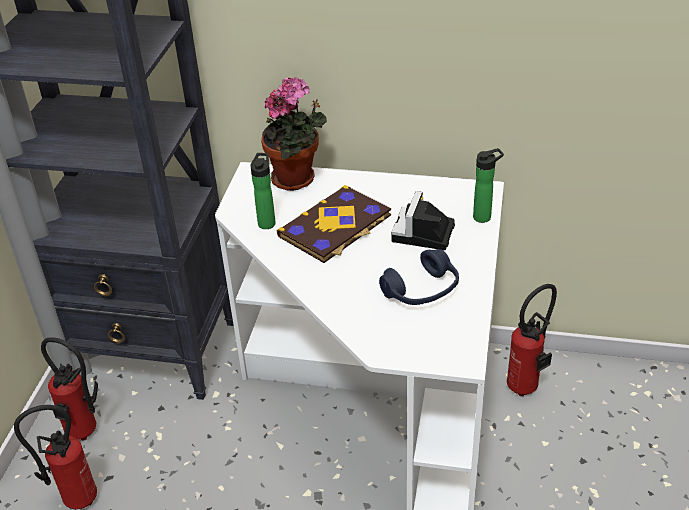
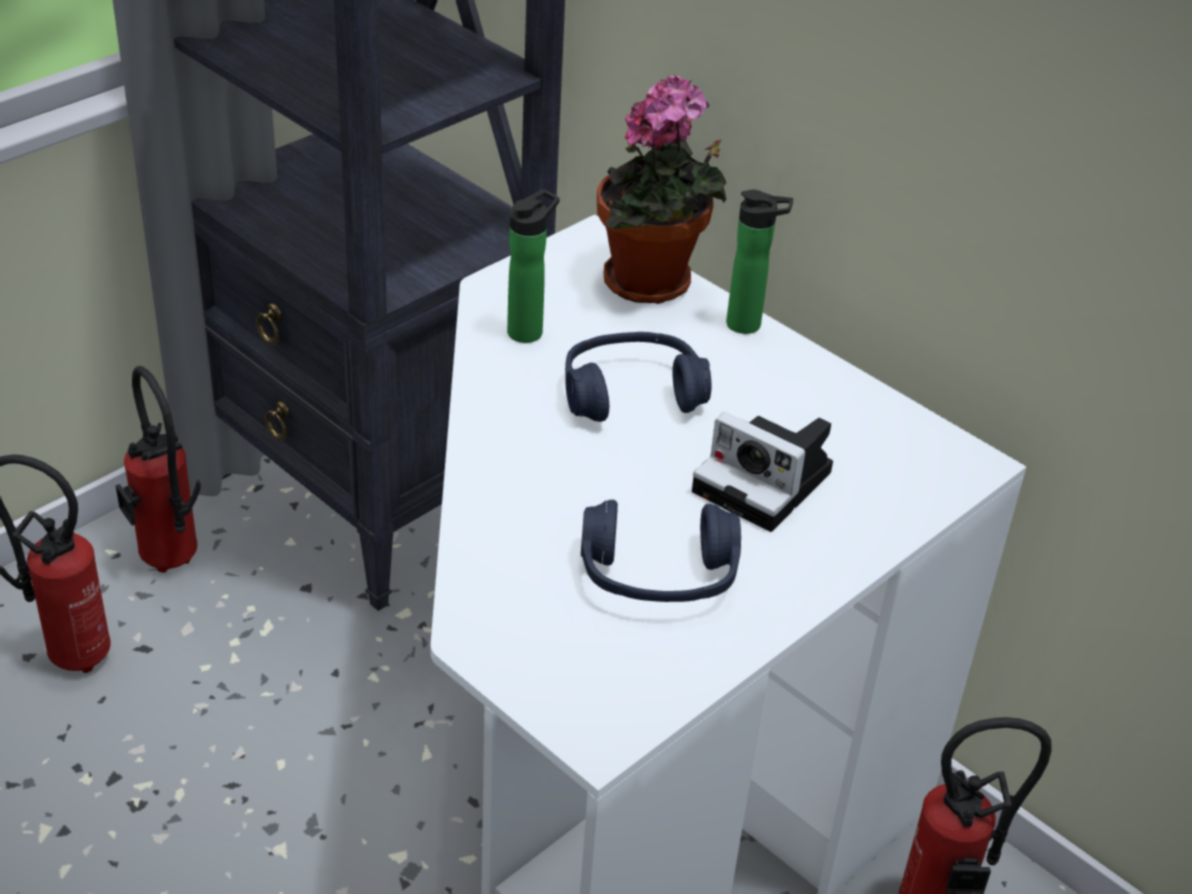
camera: 30 degrees right, 0 degrees up
book [277,185,391,263] -> blue headphones [565,332,711,422]
camera [391,191,455,250] -> camera turned 105 degrees counterclockwise [692,412,833,532]
bottle [473,148,504,223] -> bottle moved to [726,190,793,334]

